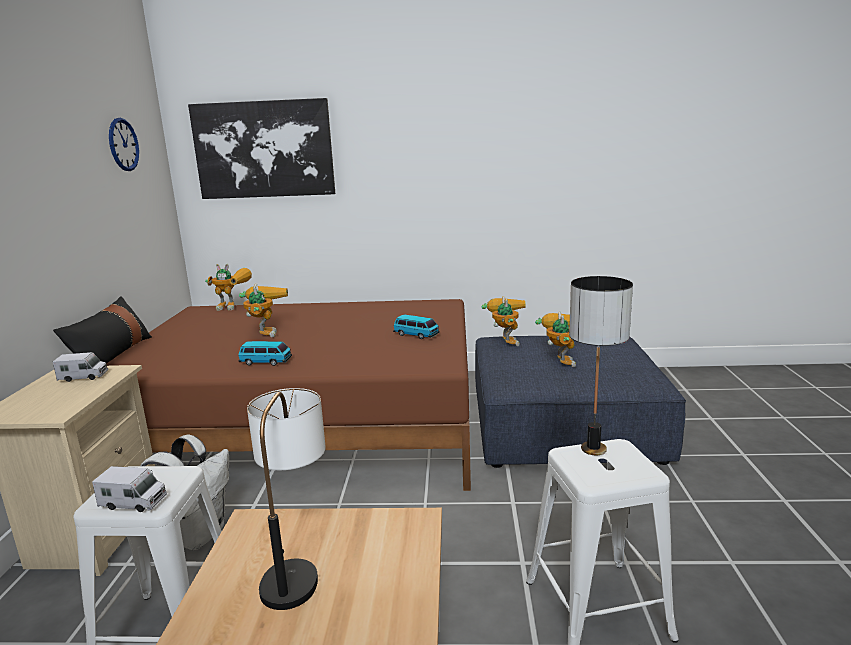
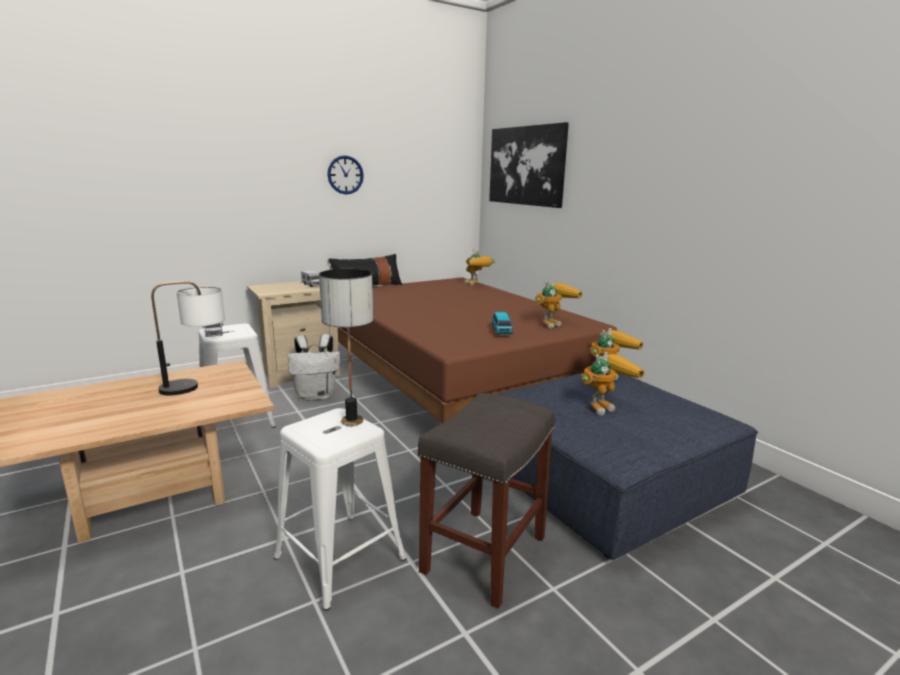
camera: 55 degrees right, 0 degrees up
wall clock [109,118,139,171] -> wall clock moved to [327,155,364,194]
toy car [238,341,292,366] -> none
toy robot [239,283,288,337] -> toy robot moved to [535,279,583,329]
none -> grey stool [418,393,555,609]

